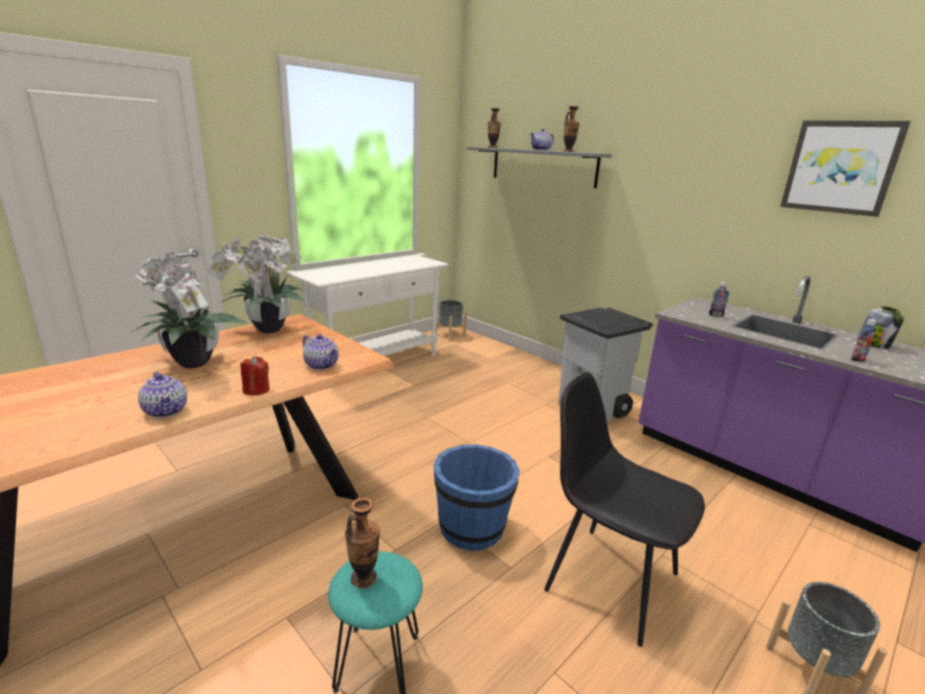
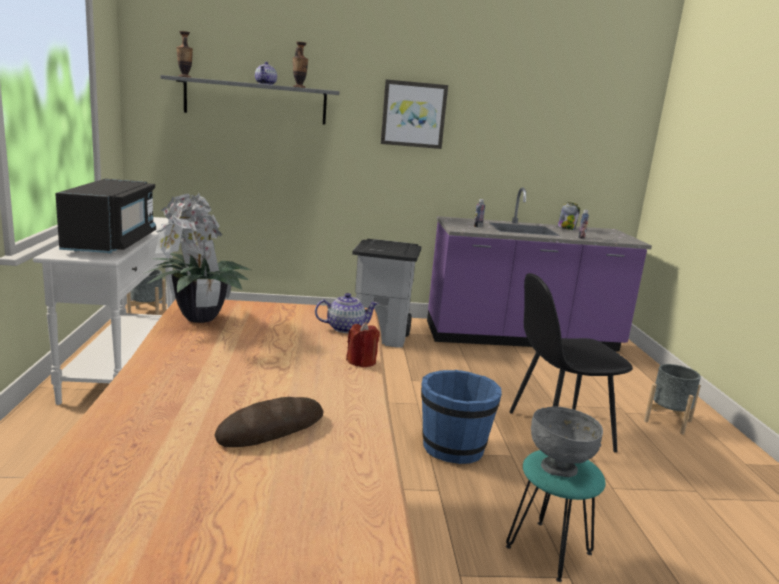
camera: 50 degrees left, 5 degrees down
potted plant [128,252,247,368] -> none
teapot [138,372,187,418] -> none
vase [345,498,380,588] -> grey bowl [531,406,603,477]
picture [780,120,911,217] -> picture moved to [381,79,448,149]
none -> black microwave [55,179,156,253]
none -> bread [214,397,324,447]

